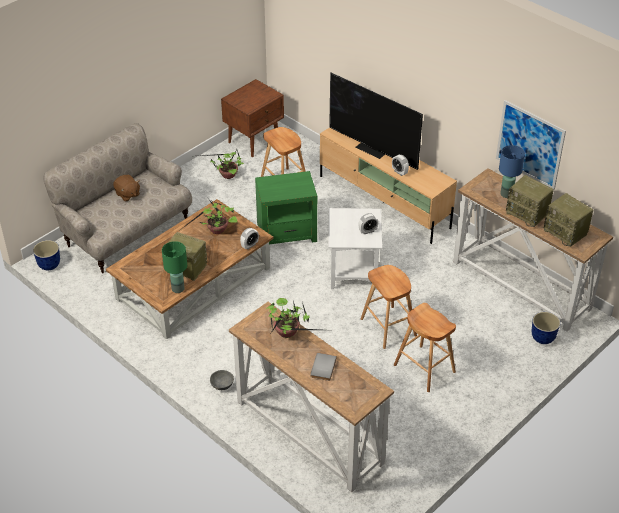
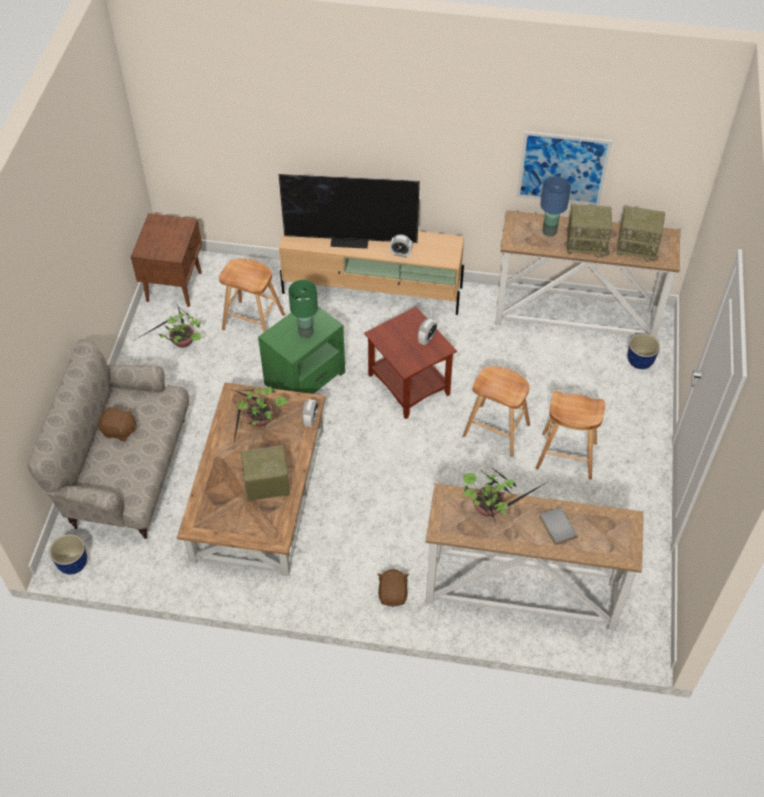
camera: 35 degrees left, 10 degrees up
green table lamp [162,241,187,293] -> green table lamp moved to [288,280,318,338]
grey bowl [210,370,234,390] -> brown plush toy [378,569,409,607]
white side table [328,208,382,290] -> brown side table [364,307,457,419]

